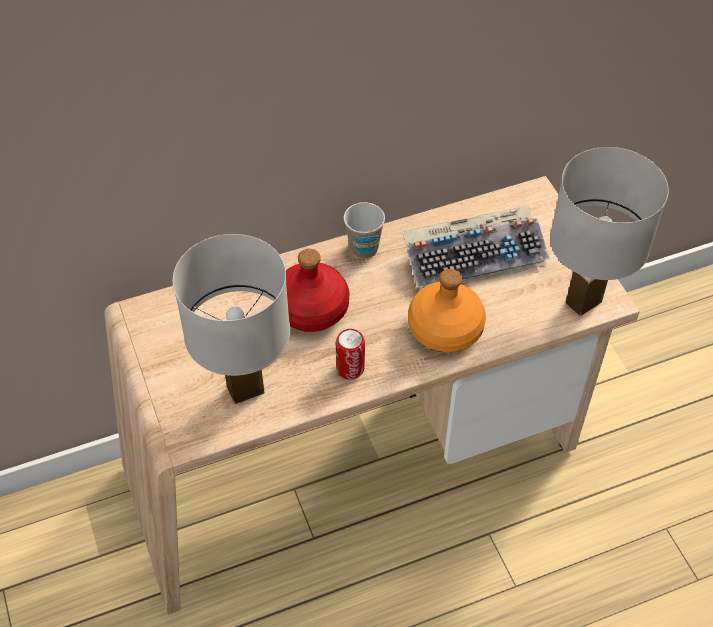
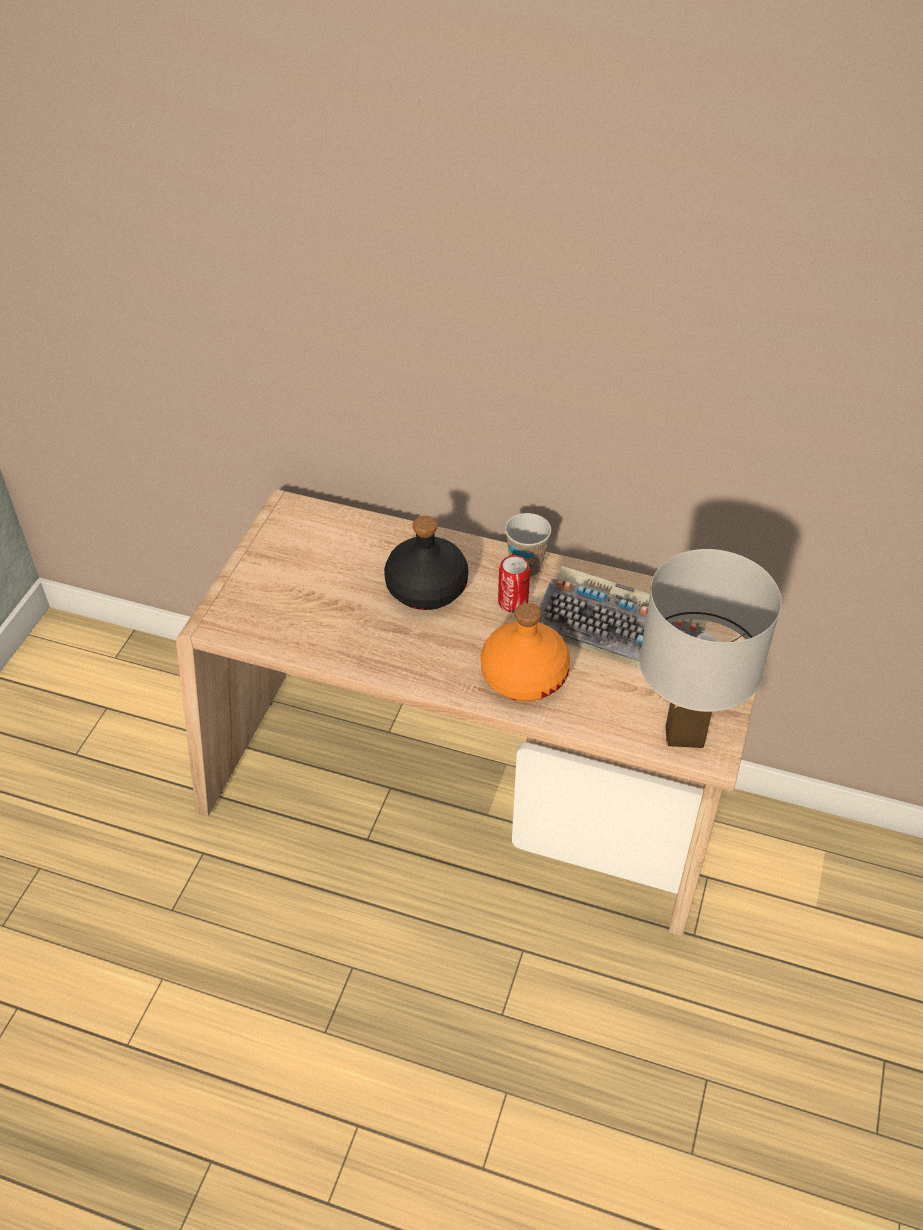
camera: 40 degrees right, 5 degrees down
white table lamp [173,234,290,404] -> none
red bottle [286,249,349,332] -> black bottle [384,516,468,610]
can [336,329,365,380] -> can moved to [498,555,530,613]

